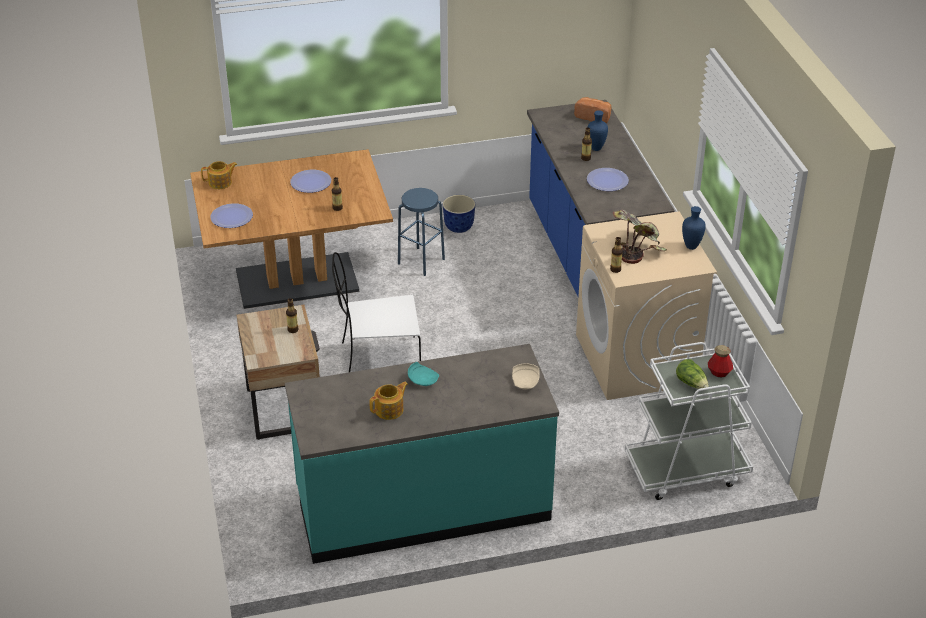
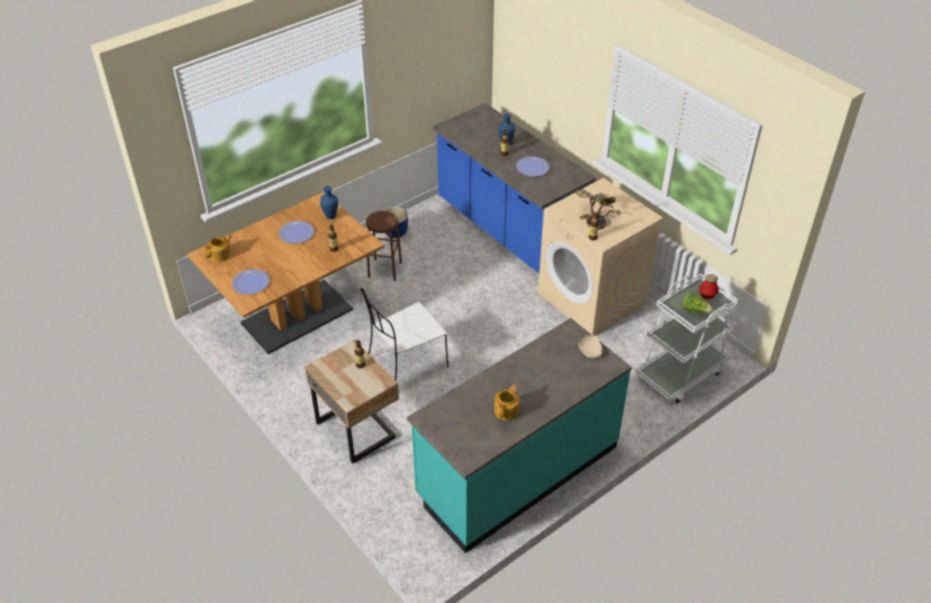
camera: 25 degrees left, 5 degrees up
blue stool [398,188,445,276] -> brown stool [366,211,402,281]
turquoise plate [408,362,439,386] -> none
bread [574,97,612,123] -> none
blue vase [682,206,706,250] -> blue vase moved to [320,186,338,219]

